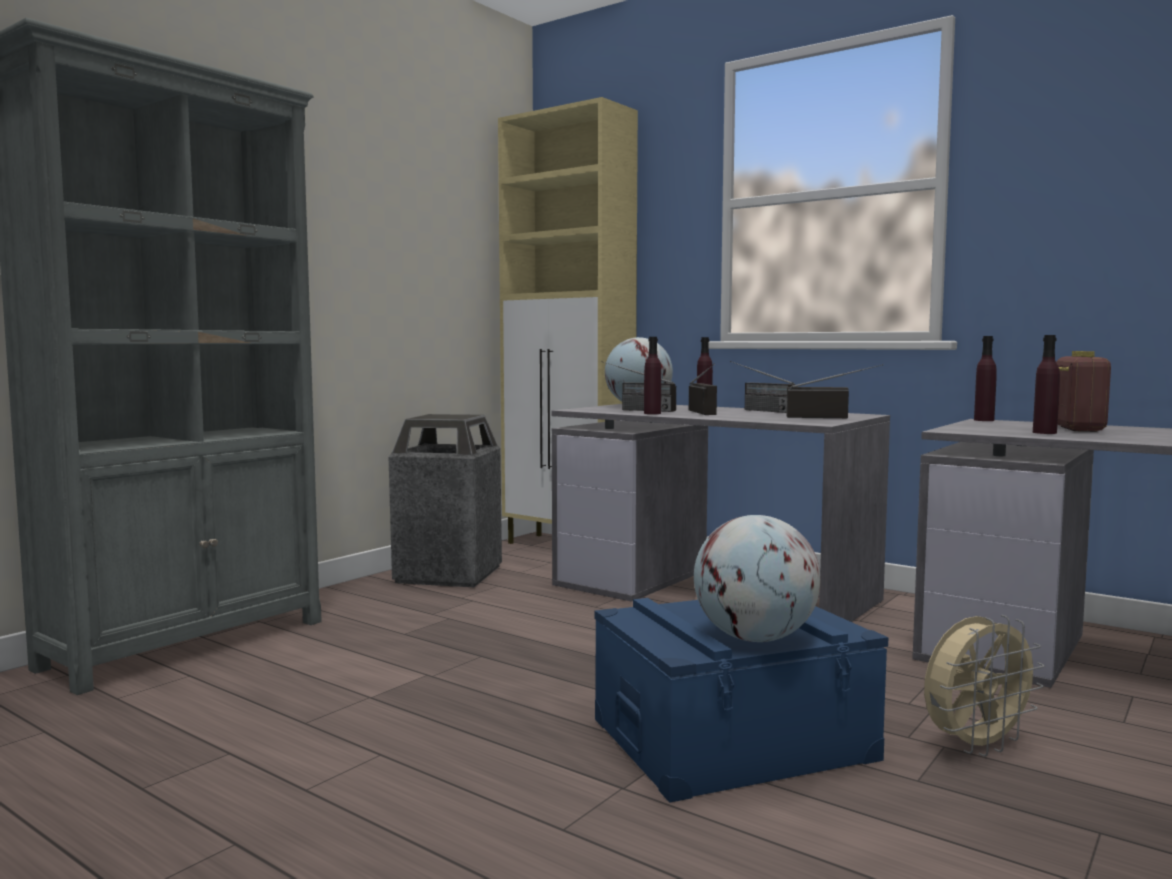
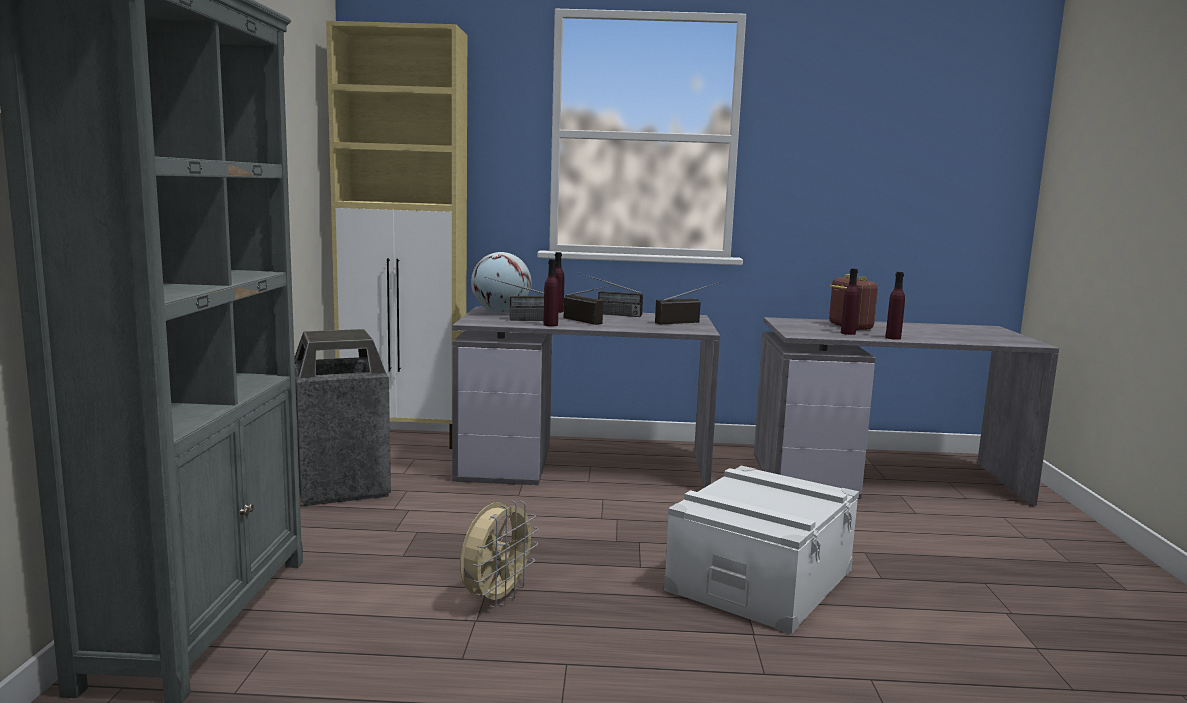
camera: 35 degrees left, 5 degrees up
blue storage box [594,598,888,803] -> white storage box [664,466,859,635]
globe [694,515,821,642] -> none
beige fan [924,615,1045,757] -> beige fan moved to [460,500,539,607]
purple bottle [974,336,997,421] -> purple bottle moved to [885,272,905,340]

